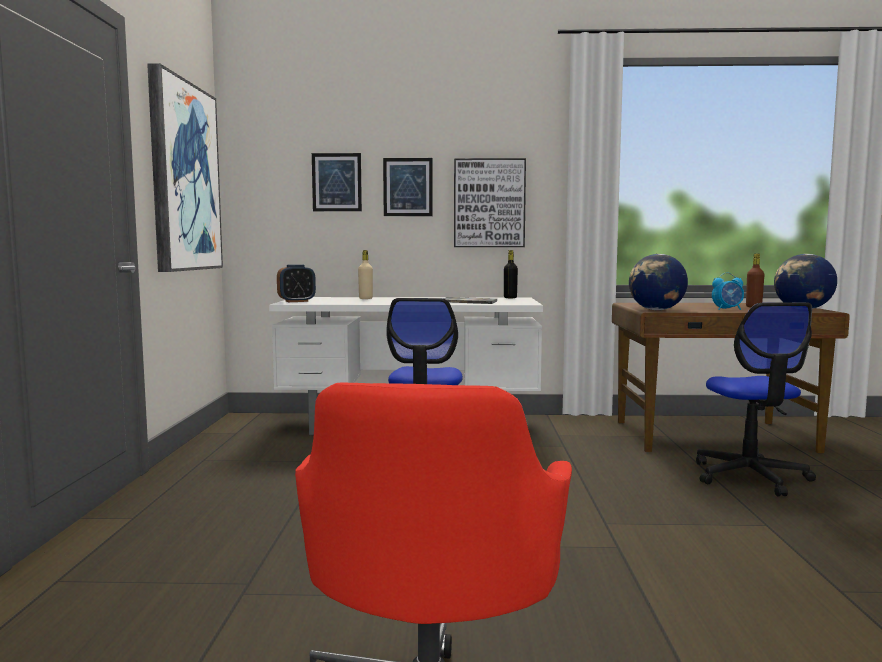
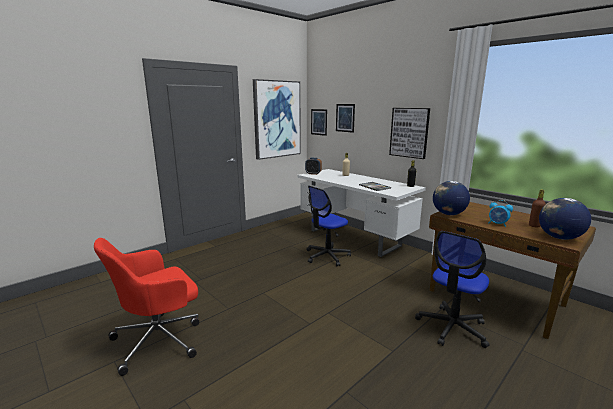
camera: 45 degrees right, 10 degrees up
picture [383,158,433,216] -> picture moved to [311,109,327,136]

